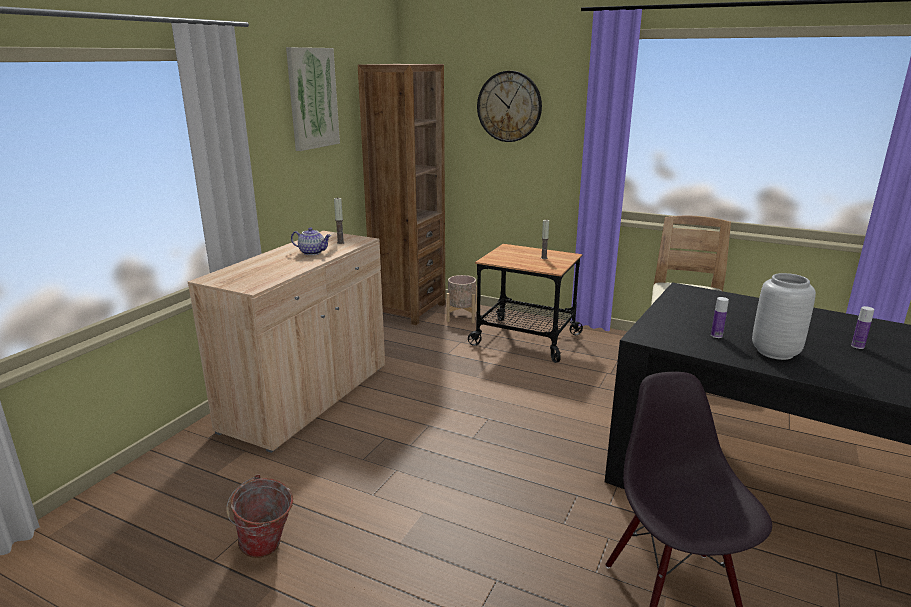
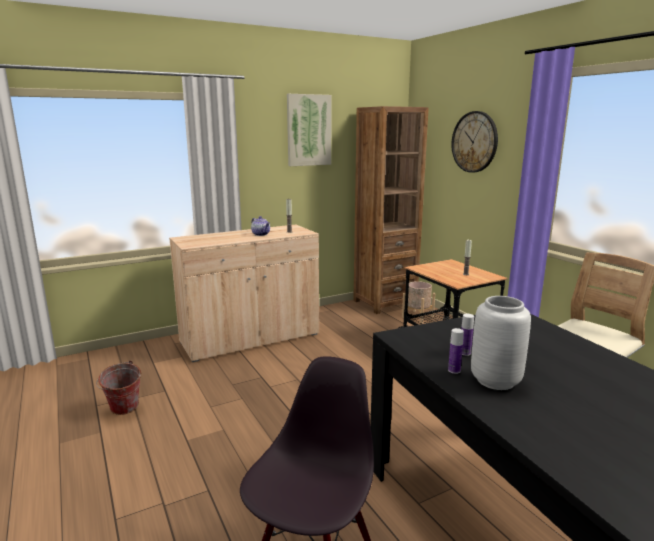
camera: 35 degrees right, 5 degrees down
bottle [851,306,874,349] -> bottle moved to [448,328,464,374]

